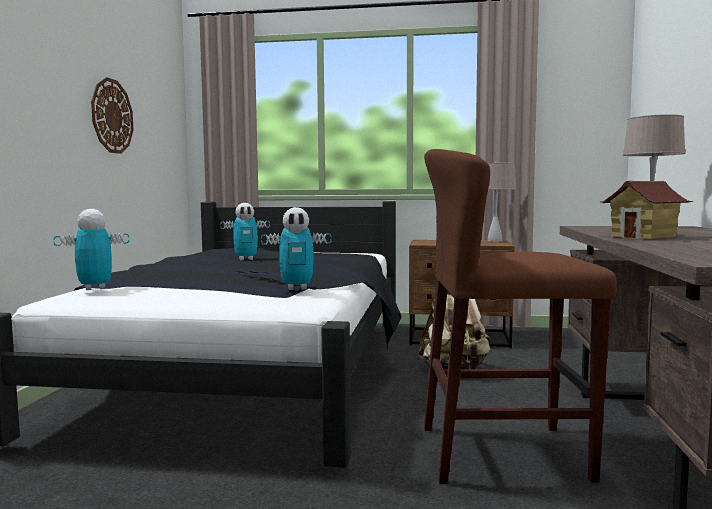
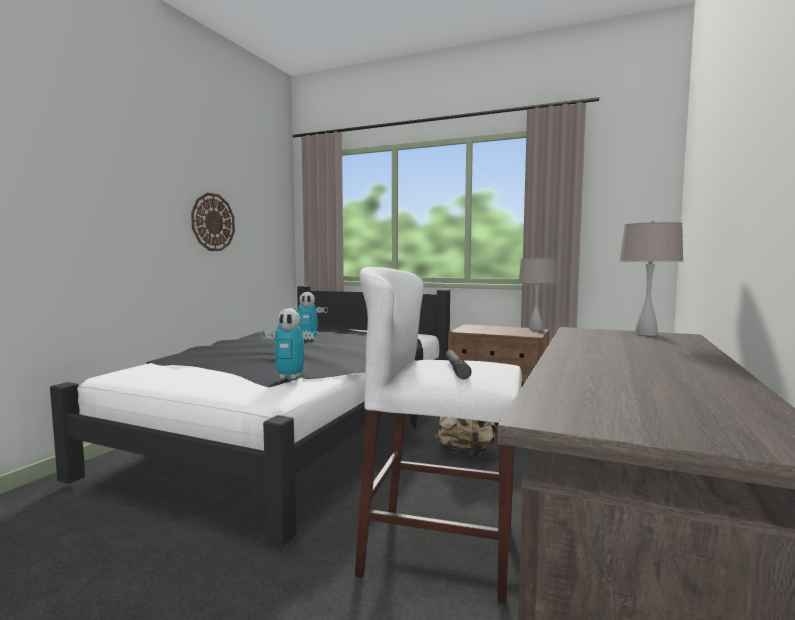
camera: 15 degrees right, 0 degrees up
toy robot [54,209,129,290] -> none
brown stool [424,149,617,484] -> white stool [355,267,522,604]
toy house [599,181,693,239] -> none
none -> flashlight [446,350,471,379]

